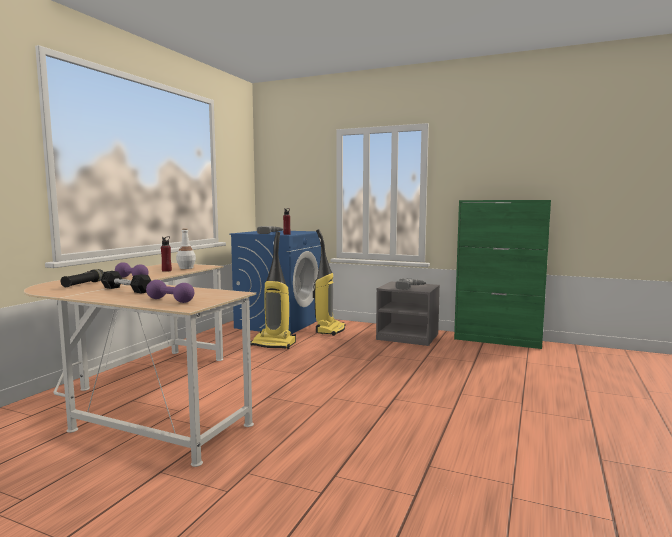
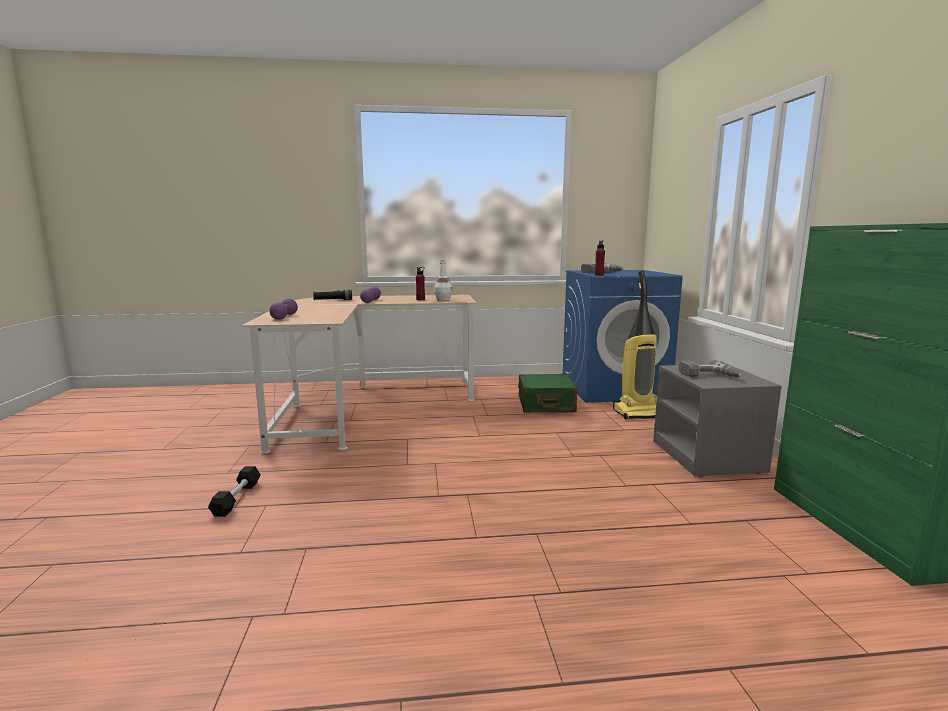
camera: 60 degrees right, 5 degrees up
black dumbbell [101,271,151,294] -> black dumbbell moved to [208,466,261,517]
vacuum cleaner [250,232,296,349] -> green suitcase [517,374,577,413]

